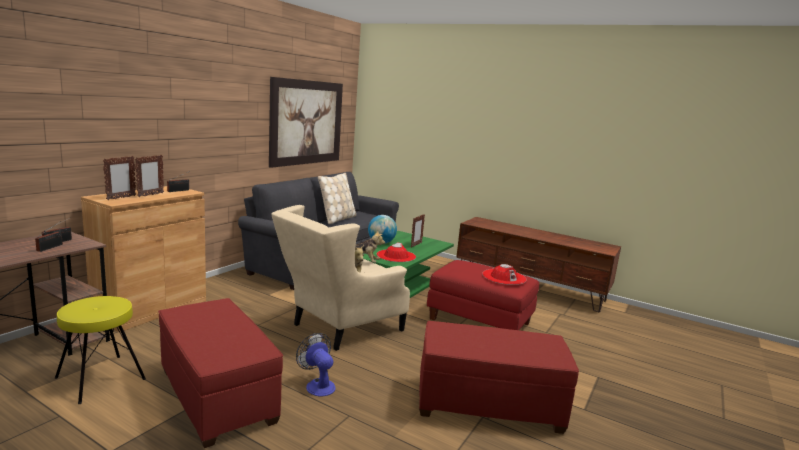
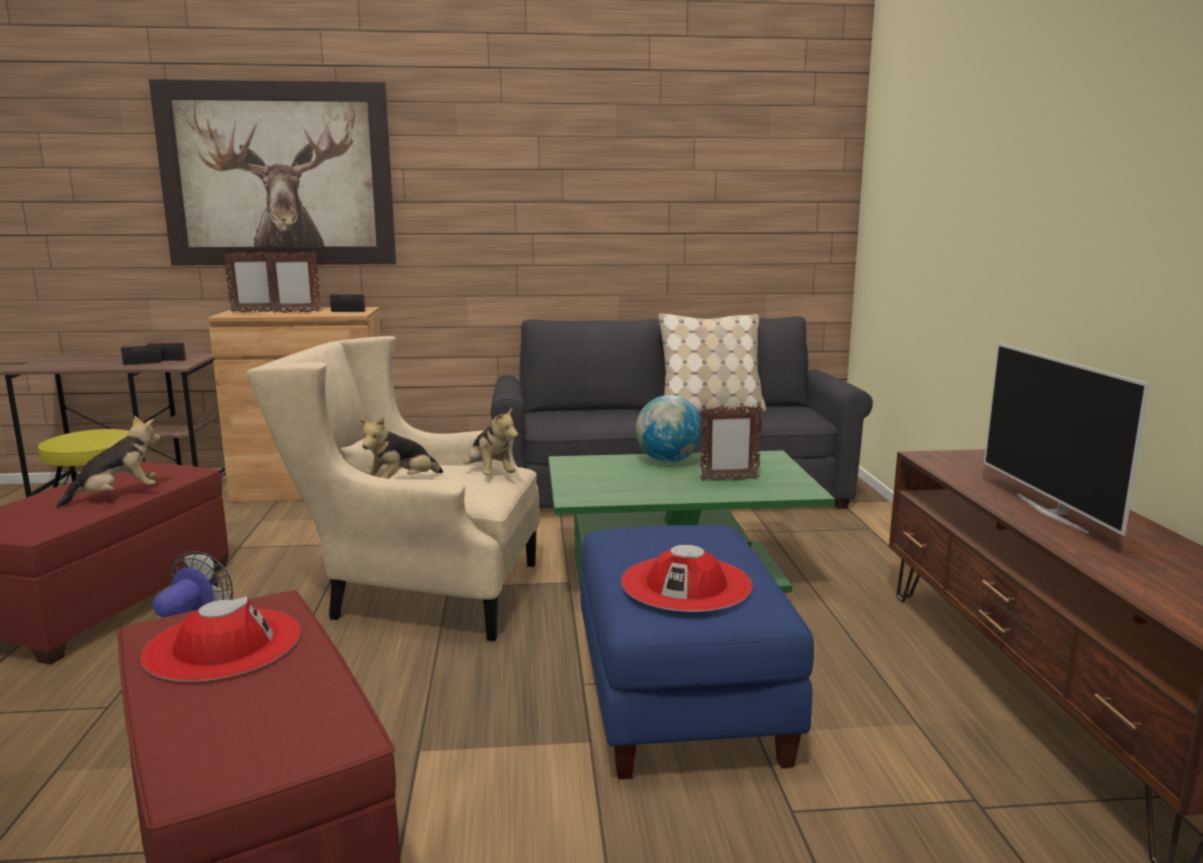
camera: 55 degrees right, 0 degrees up
picture [269,77,343,168] -> picture moved to [149,79,396,266]
red hat [377,242,416,262] -> red hat moved to [141,596,301,682]
red ottoman [427,260,539,330] -> blue ottoman [581,525,814,780]
none -> plush toy [56,416,160,508]
none -> television [984,343,1150,536]

